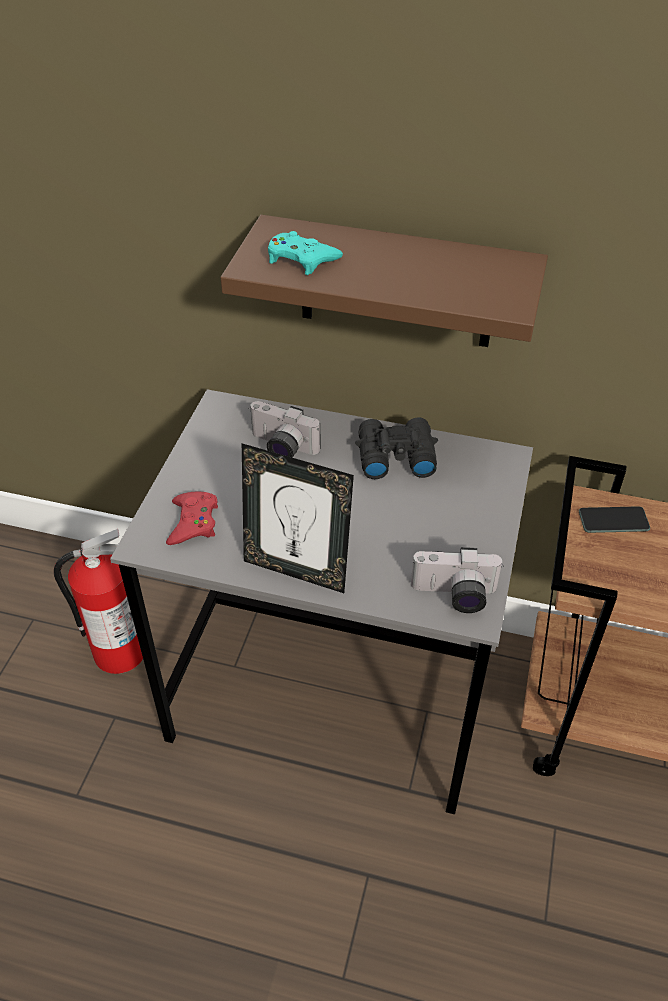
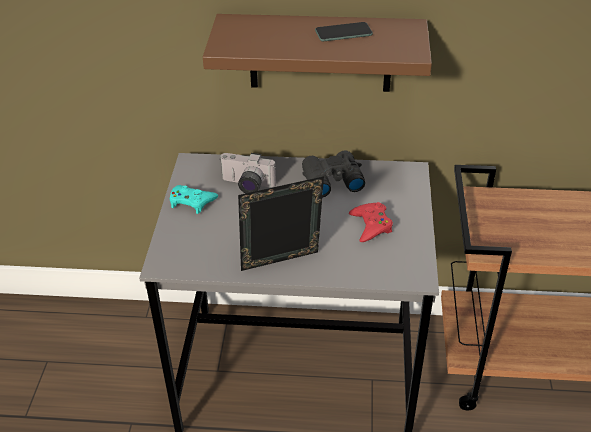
camera: 10 degrees left, 5 degrees down
fire extinguisher [54,529,143,674] -> none
red game controller [166,491,218,545] -> red game controller moved to [349,202,393,242]
picture frame [242,443,354,593] -> picture frame turned 150 degrees clockwise [238,176,324,271]
turquoise game controller [268,231,343,275] -> turquoise game controller moved to [170,185,218,214]
camera [411,547,504,613] -> none
phone [579,506,650,533] -> phone moved to [315,22,373,41]

